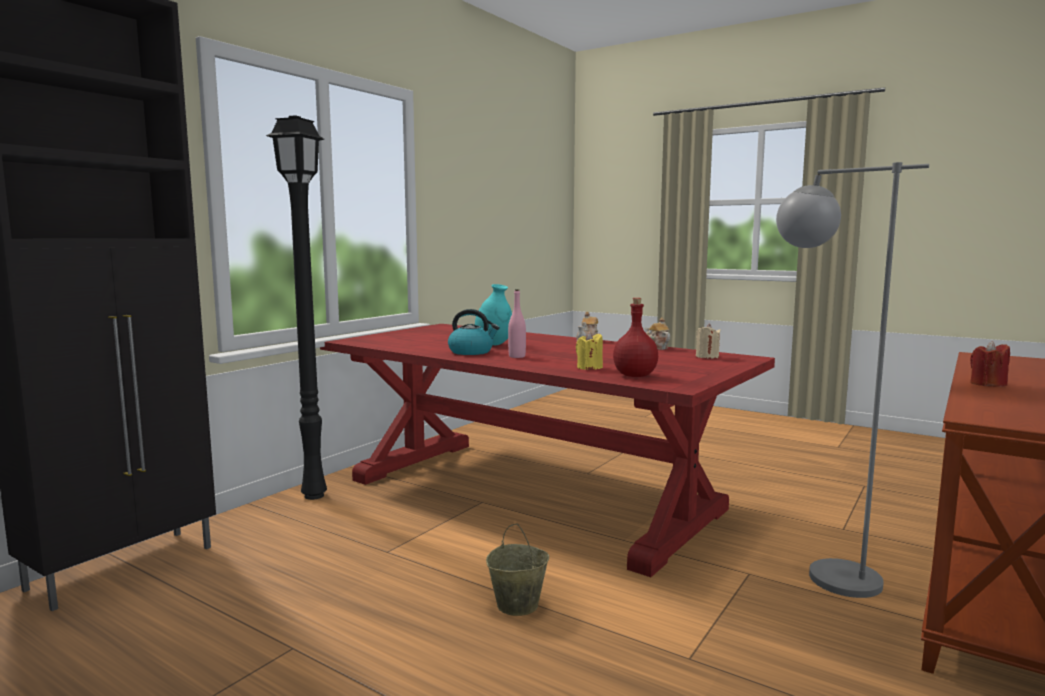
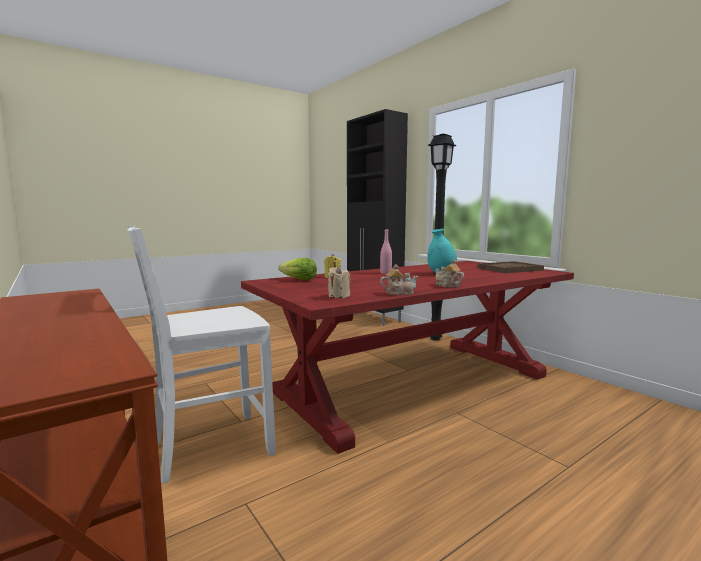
camera: 110 degrees right, 0 degrees up
kettle [448,309,500,355] -> none
beige bucket [486,524,549,616] -> none
red bottle [613,298,658,377] -> lettuce [278,258,317,280]
grey floor lamp [776,162,929,598] -> white chair [128,225,276,484]
red candle [970,341,1010,387] -> none
none -> brown tray [478,261,544,273]

